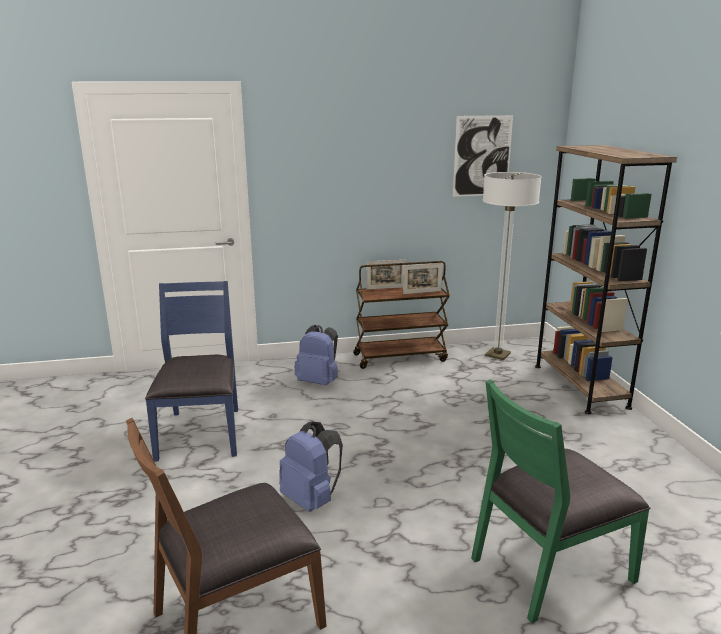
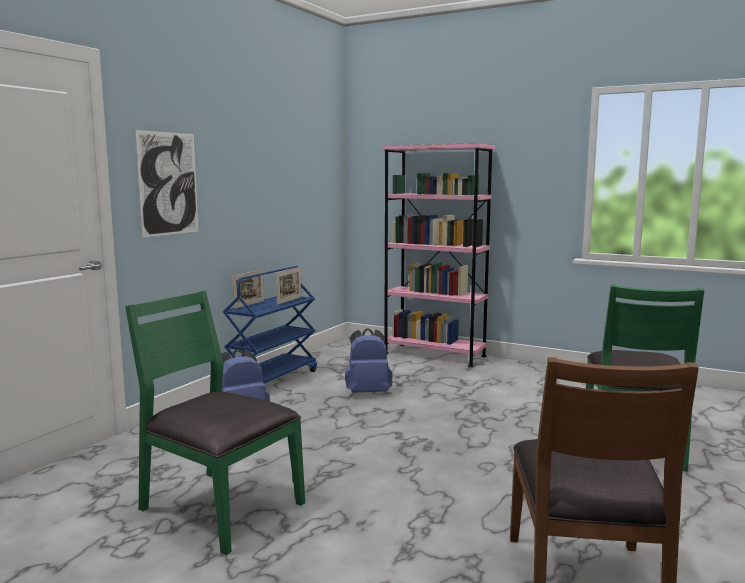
camera: 50 degrees left, 10 degrees down
blue chair [145,281,238,462] -> green chair [125,290,305,555]
blue backpack [279,422,343,512] -> blue backpack moved to [345,328,392,393]
brown cart [353,261,450,369] -> blue cart [223,266,317,384]
picture [453,115,513,197] -> picture moved to [135,130,198,237]
floor lamp [482,172,542,360] -> none
brown bookcase [535,145,677,414] -> pink bookcase [382,143,495,367]

